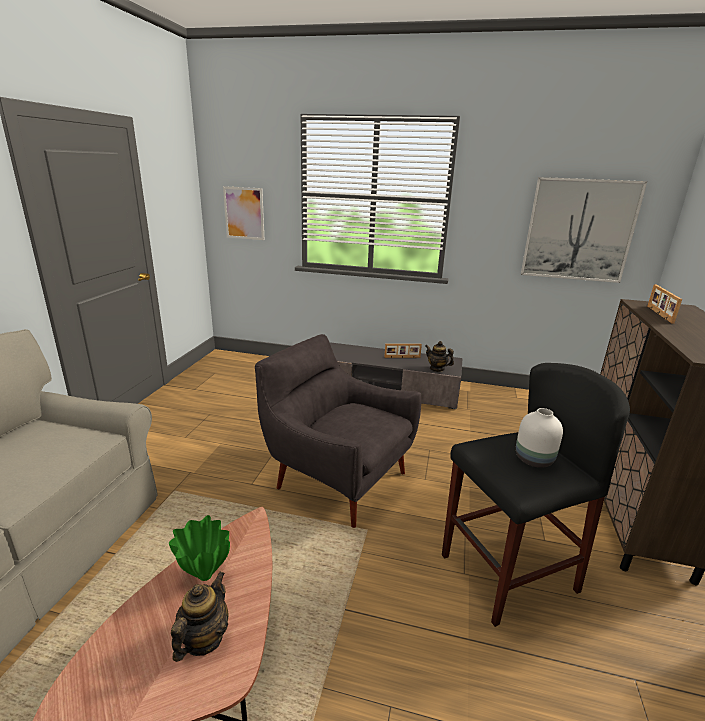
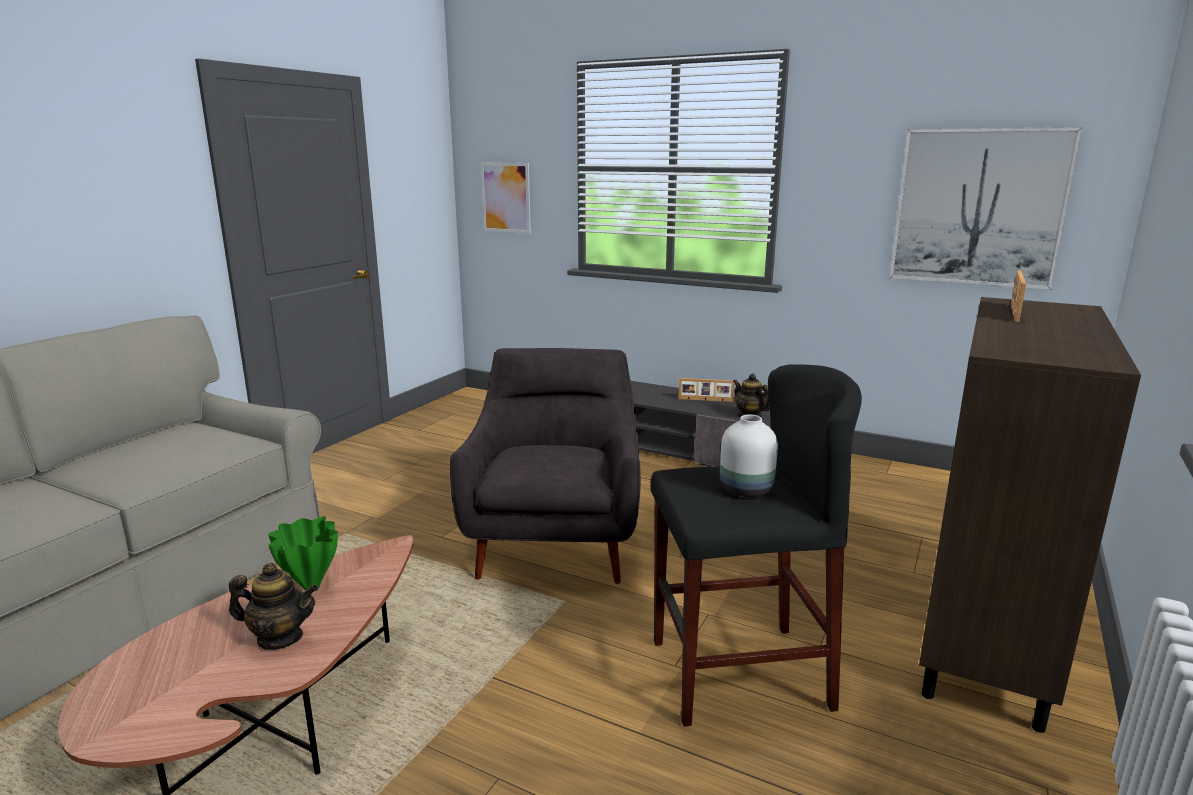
camera: 15 degrees right, 5 degrees down
teapot [171,572,228,662] -> teapot turned 60 degrees clockwise [229,563,318,650]
grey armchair [255,334,421,528] -> grey armchair turned 45 degrees clockwise [450,348,641,584]

